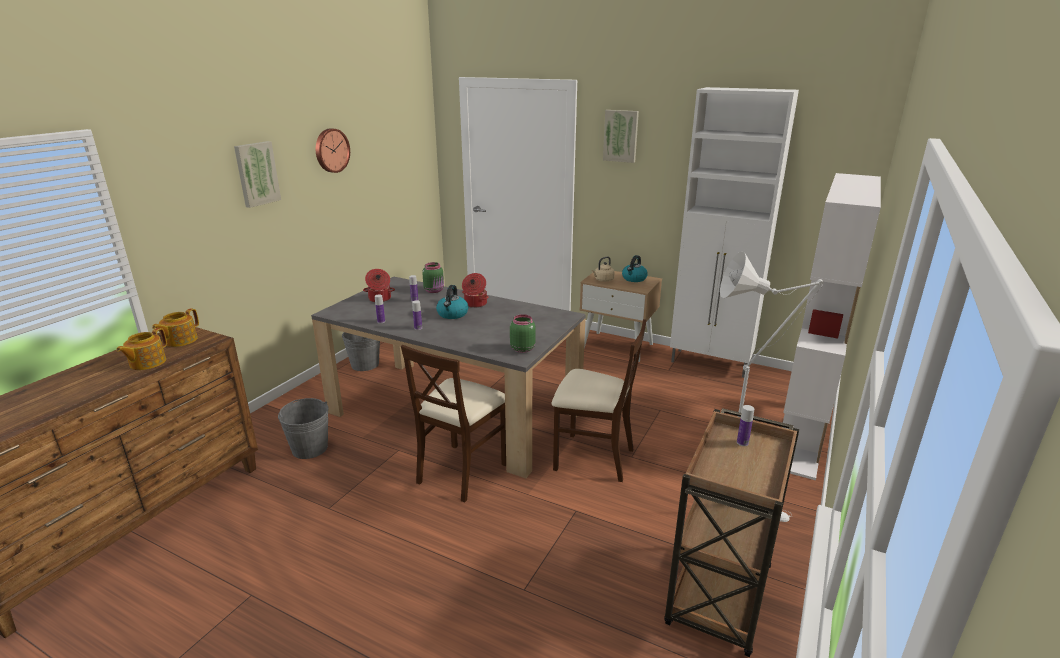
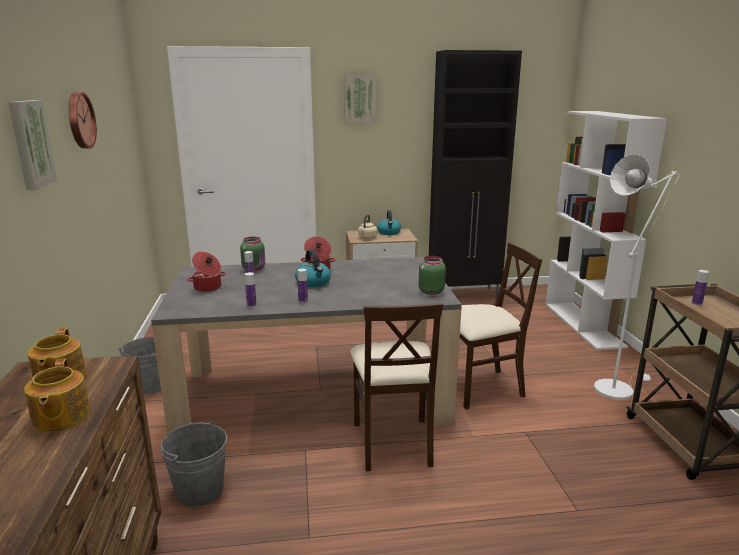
camera: 35 degrees left, 5 degrees down
white cabinet [670,87,799,378] -> black cabinet [429,50,522,298]

